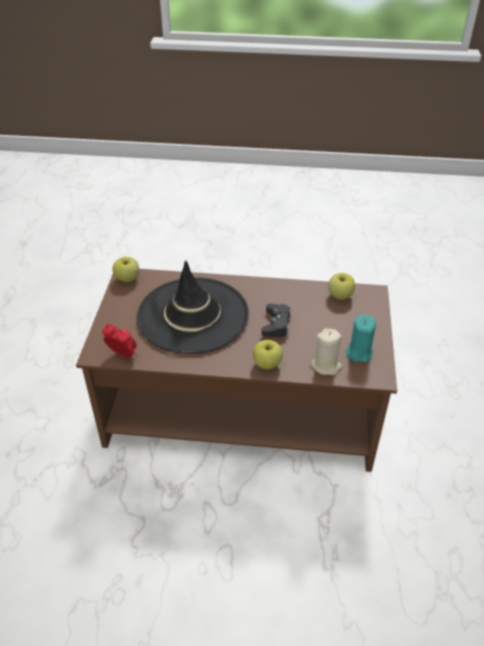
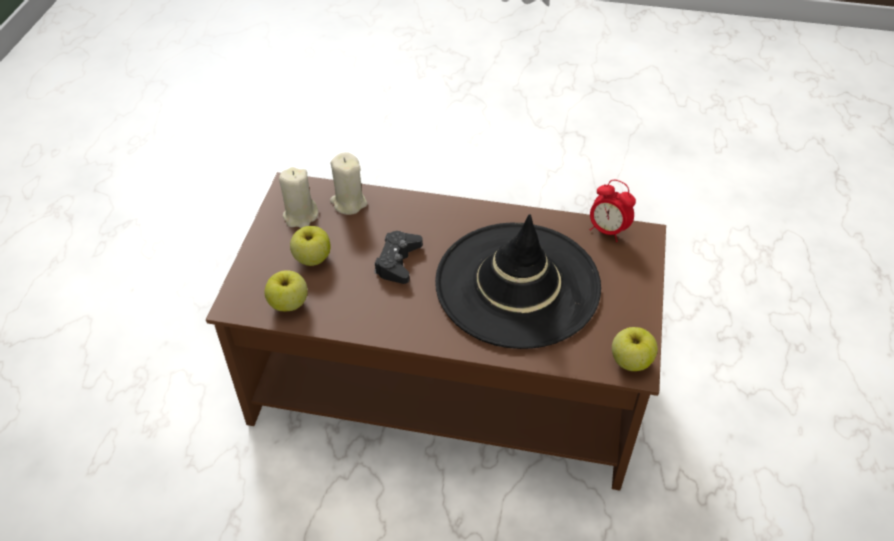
camera: 175 degrees left, 5 degrees up
apple [253,340,283,369] -> apple moved to [290,226,330,266]
turquoise candle [346,315,376,362] -> beige candle [279,167,318,228]

